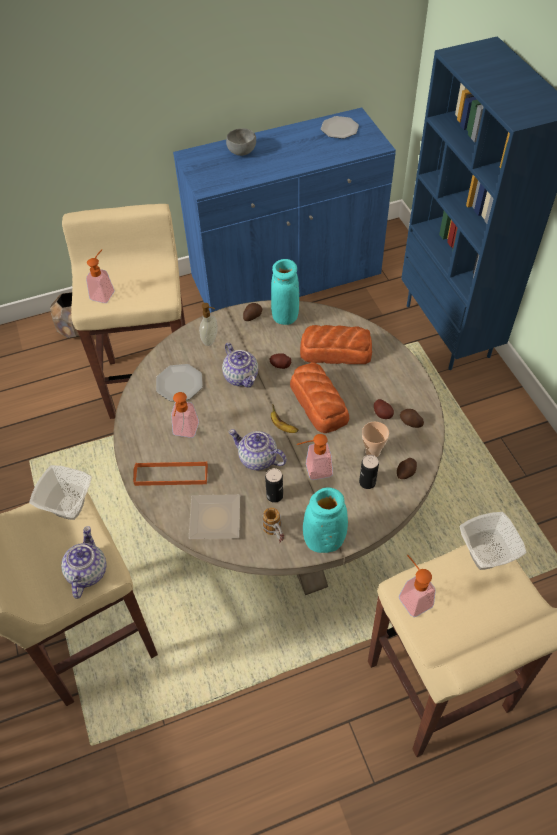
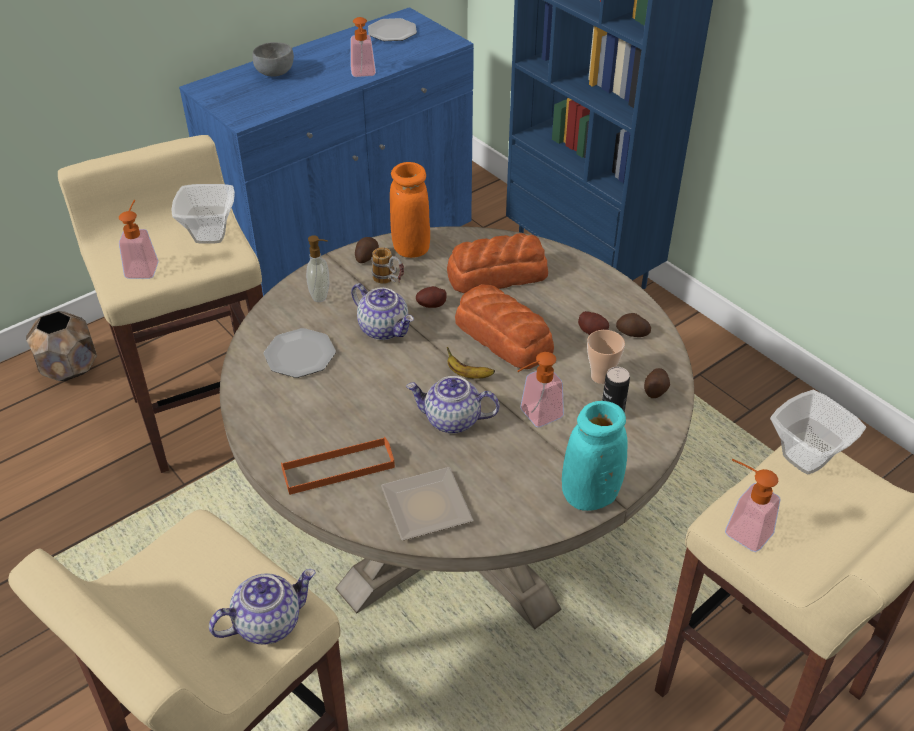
camera: 20 degrees left, 10 degrees down
bowl [29,465,92,520] -> bowl moved to [171,184,235,244]
teapot [61,526,106,599] -> teapot turned 75 degrees clockwise [209,569,316,645]
soap dispenser [171,392,199,438] -> soap dispenser moved to [350,17,376,77]
mug [262,507,284,543] -> mug moved to [372,247,404,284]
can [265,468,283,503] -> none
turquoise vase [271,259,299,325] -> orange vase [390,162,430,258]

